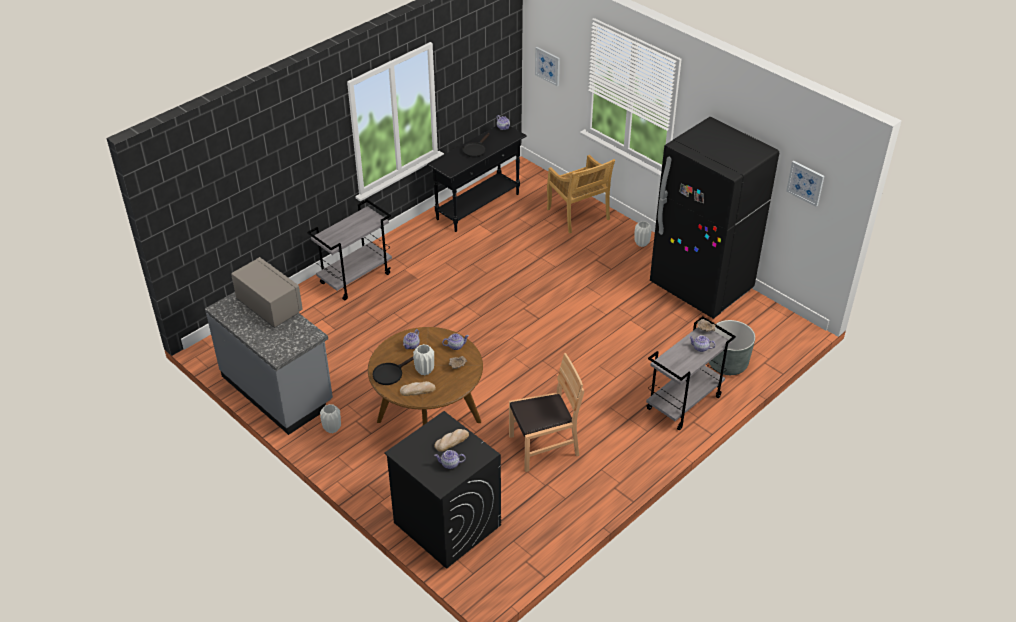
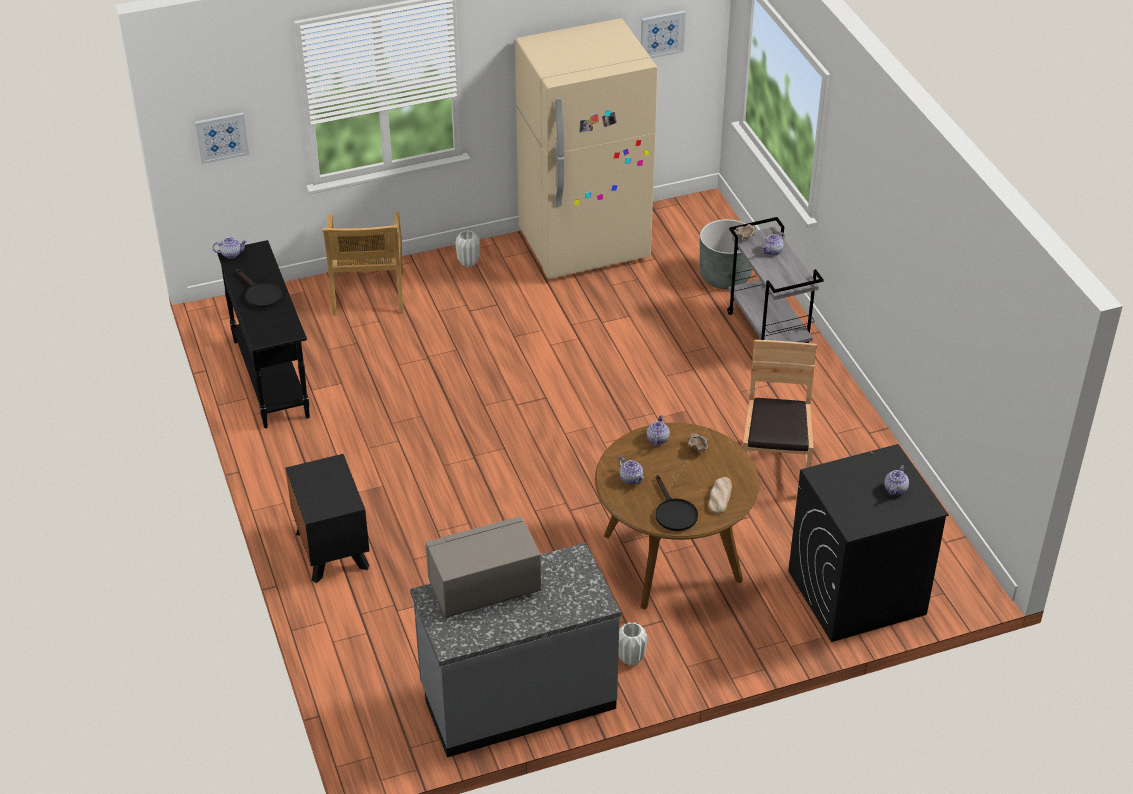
camera: 65 degrees left, 0 degrees up
grey cart [307,200,392,300] -> black nightstand [285,454,369,583]
white vase [413,344,434,375] -> none
bread [434,429,469,452] -> none
beige chair [547,155,615,234] -> beige chair turned 90 degrees clockwise [323,211,404,316]
black fridge [650,117,779,319] -> beige fridge [515,18,658,279]

